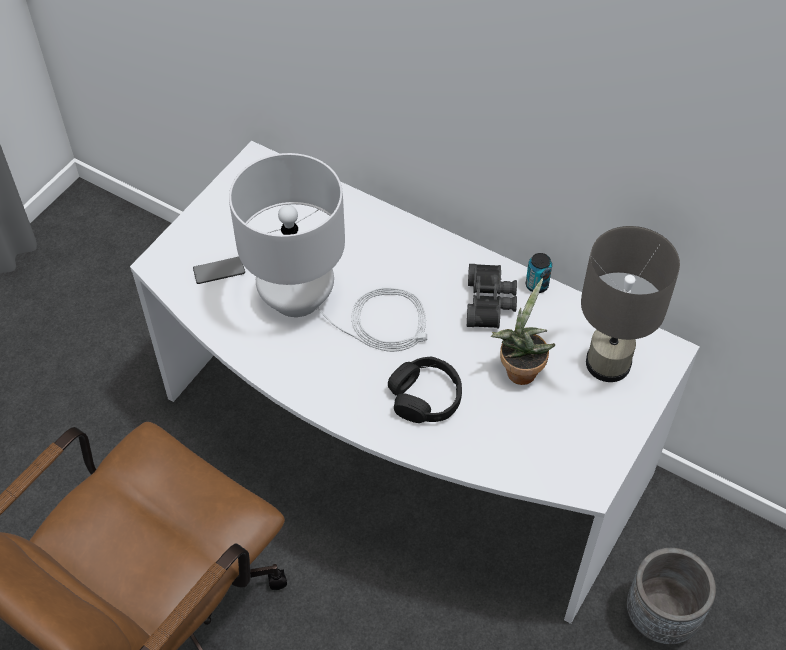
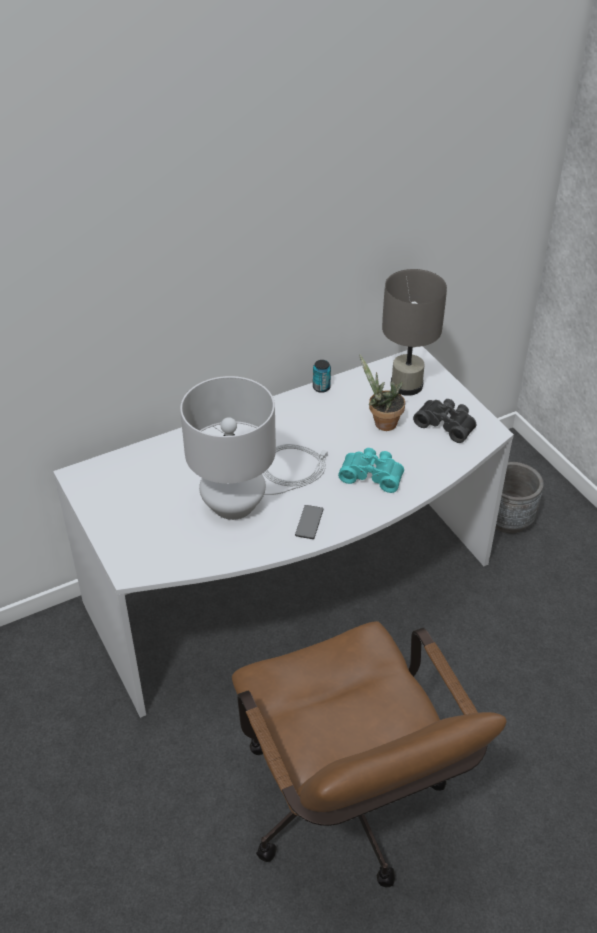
camera: 60 degrees left, 10 degrees down
phone [193,257,245,284] -> phone moved to [295,505,324,539]
black headphones [388,356,462,423] -> turquoise binoculars [338,448,404,493]
black binoculars [467,264,517,329] -> black binoculars moved to [413,399,476,443]

